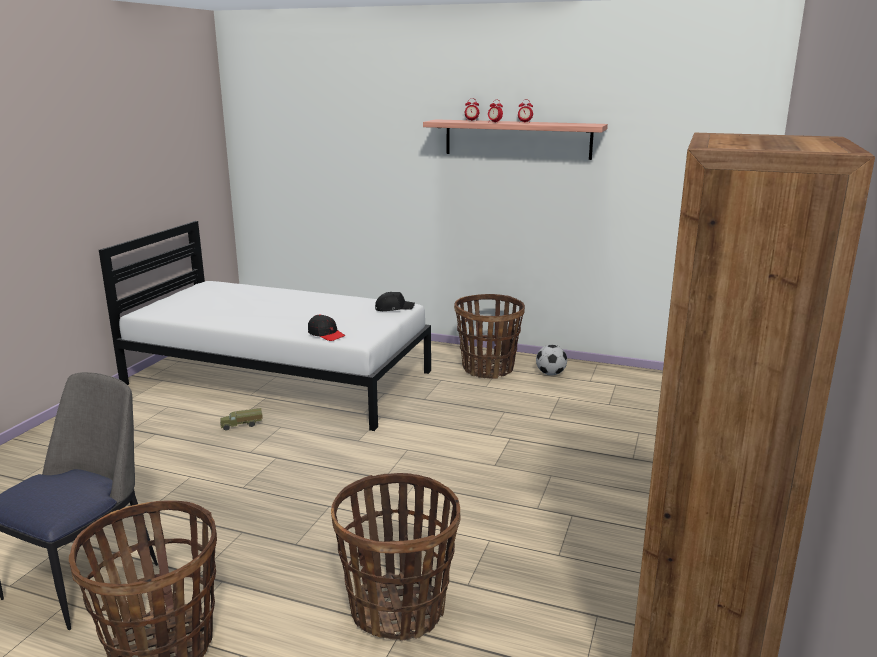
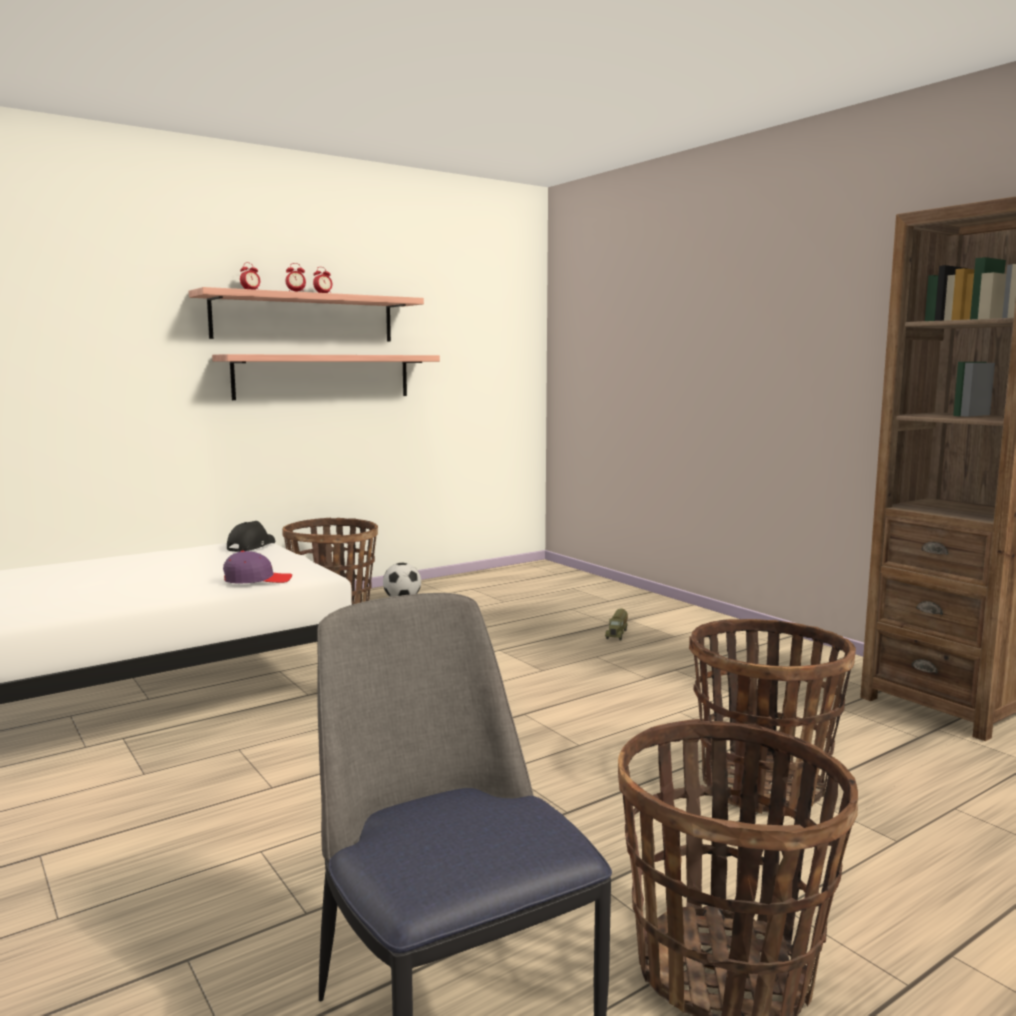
camera: 55 degrees left, 10 degrees down
toy truck [220,408,263,431] -> toy truck moved to [605,608,628,641]
black cap [308,314,345,341] -> purple cap [223,551,292,583]
none -> shelf [212,354,440,400]

